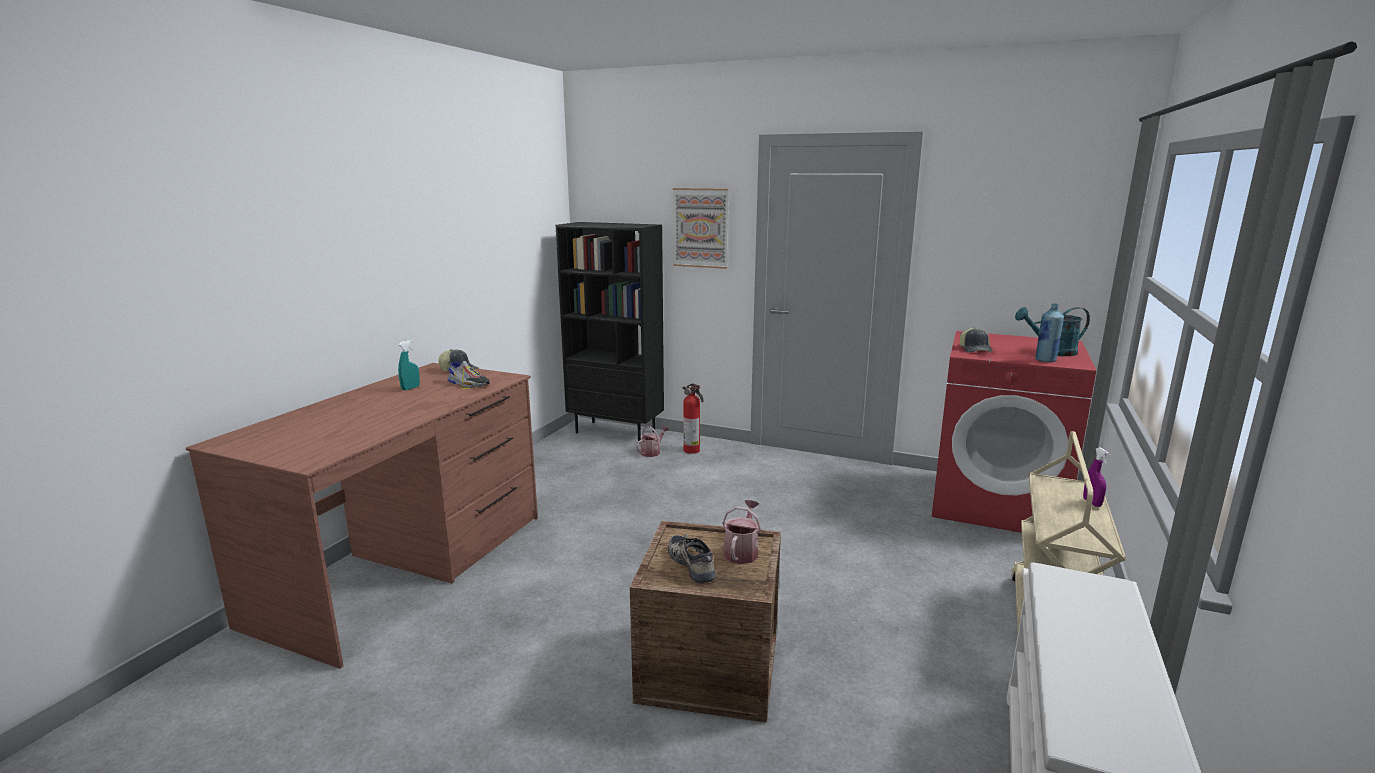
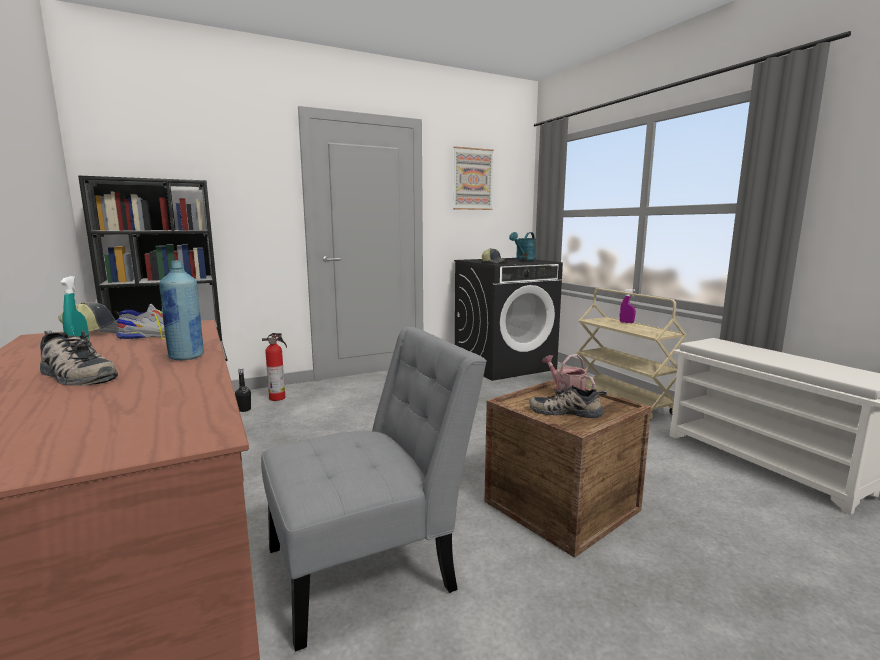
camera: 50 degrees left, 5 degrees down
watering can [636,426,669,457] -> black bottle [235,368,251,412]
picture [673,188,729,269] -> picture moved to [453,146,494,210]
red washing machine [932,331,1096,533] -> black washing machine [454,258,563,381]
blue bottle [1035,303,1064,362] -> blue bottle moved to [159,260,204,360]
none -> shoe [40,330,118,386]
none -> grey chair [261,327,487,652]

